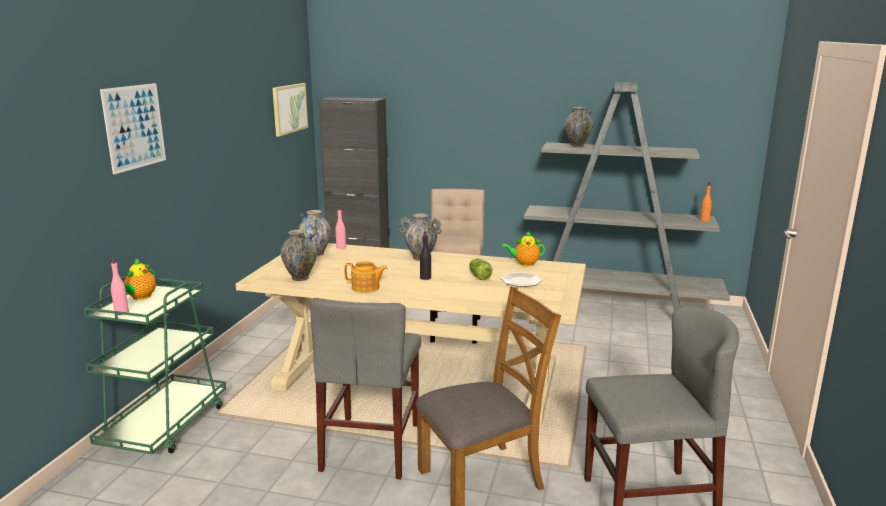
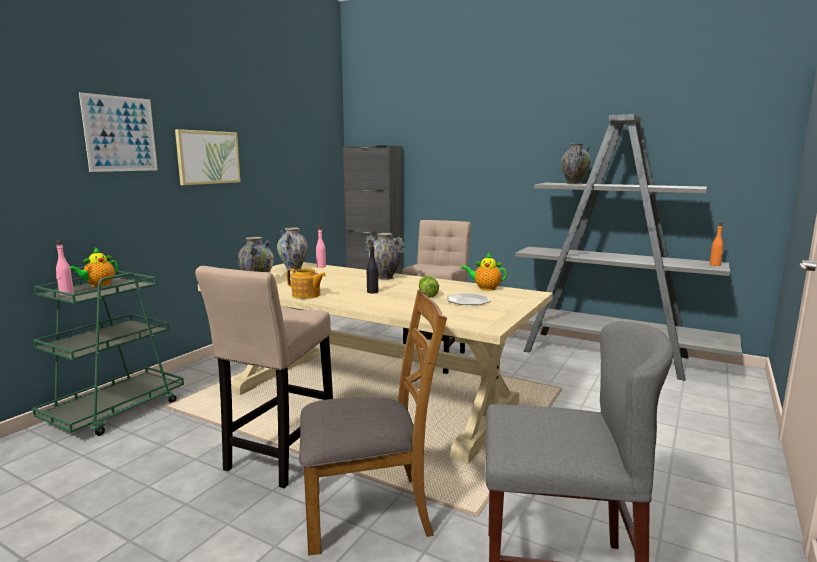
camera: 15 degrees right, 5 degrees down
picture [272,83,308,137] -> picture moved to [175,129,241,185]
grey chair [310,298,421,480] -> beige stool [195,266,333,488]

